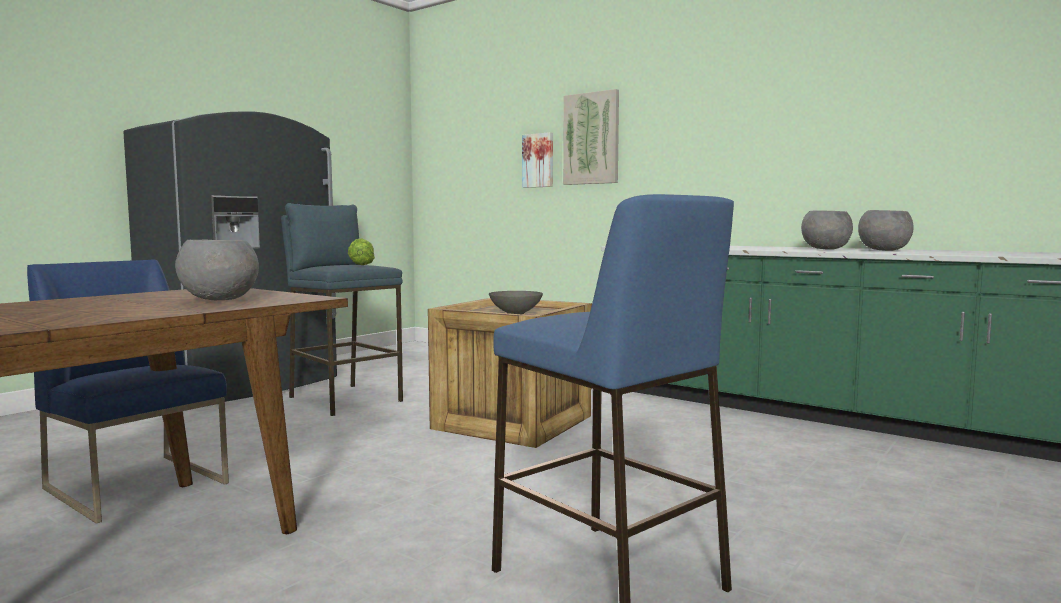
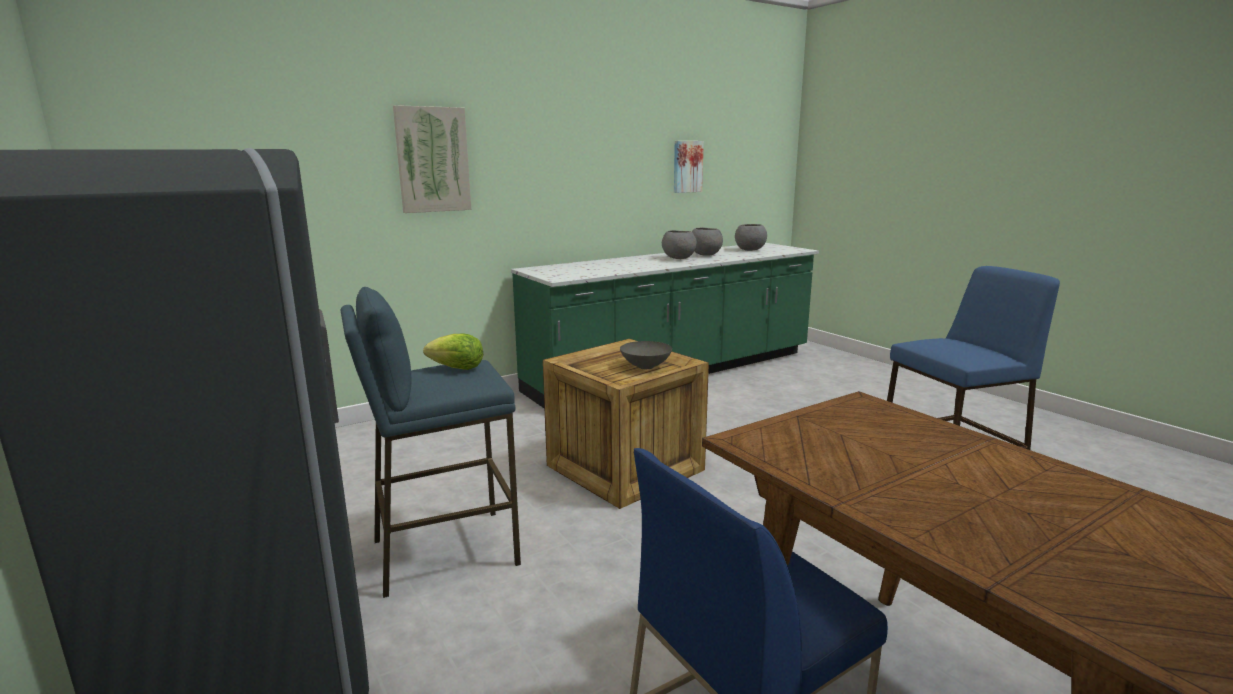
camera: 70 degrees left, 10 degrees up
grey bowl [175,240,259,300] -> grey bowl moved to [735,224,767,251]
picture [522,132,553,188] -> picture moved to [674,141,704,193]

